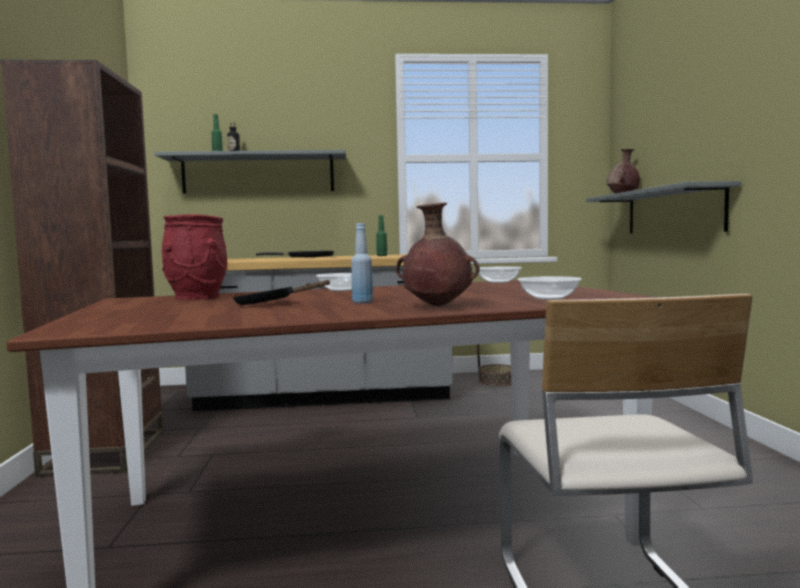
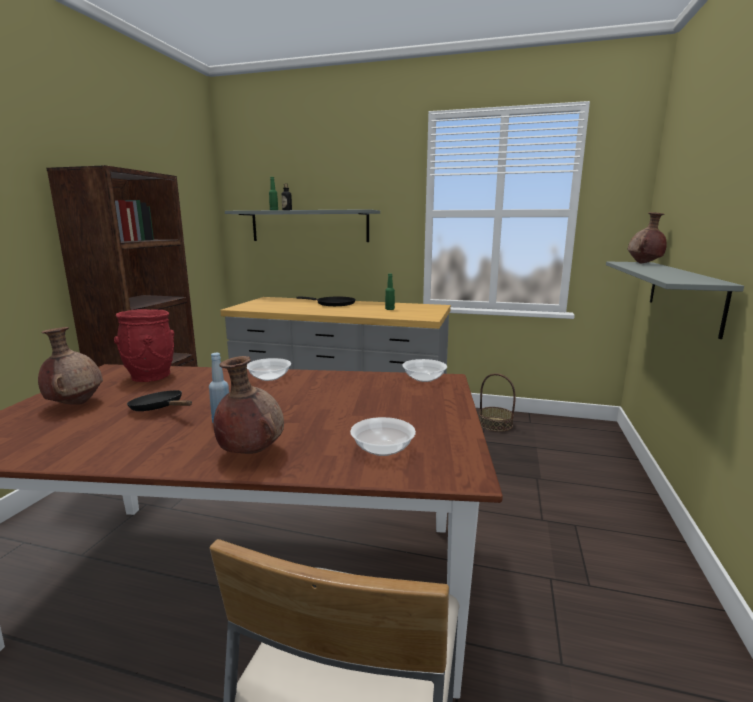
camera: 20 degrees right, 10 degrees up
none -> brown vase [38,327,103,405]

